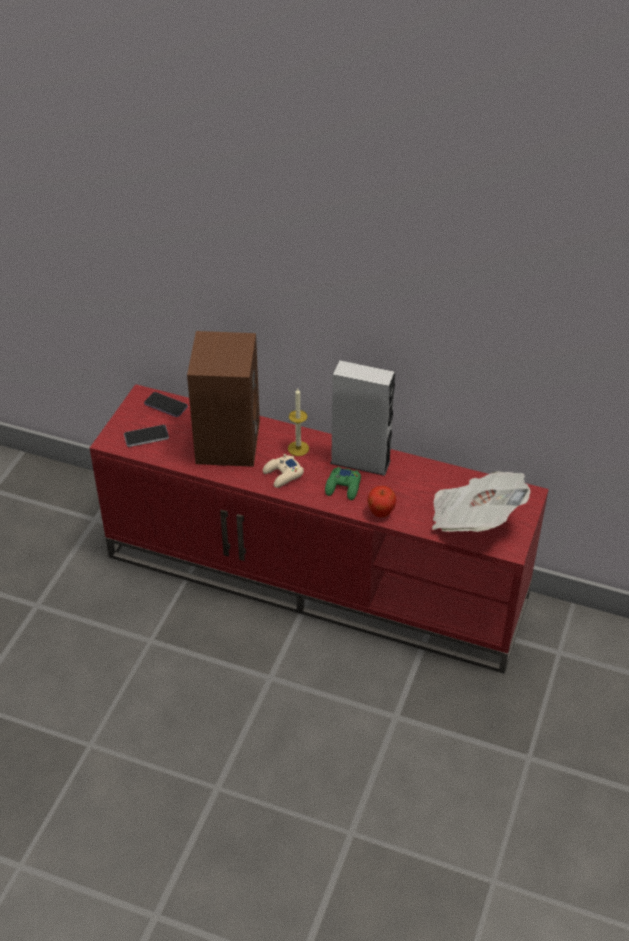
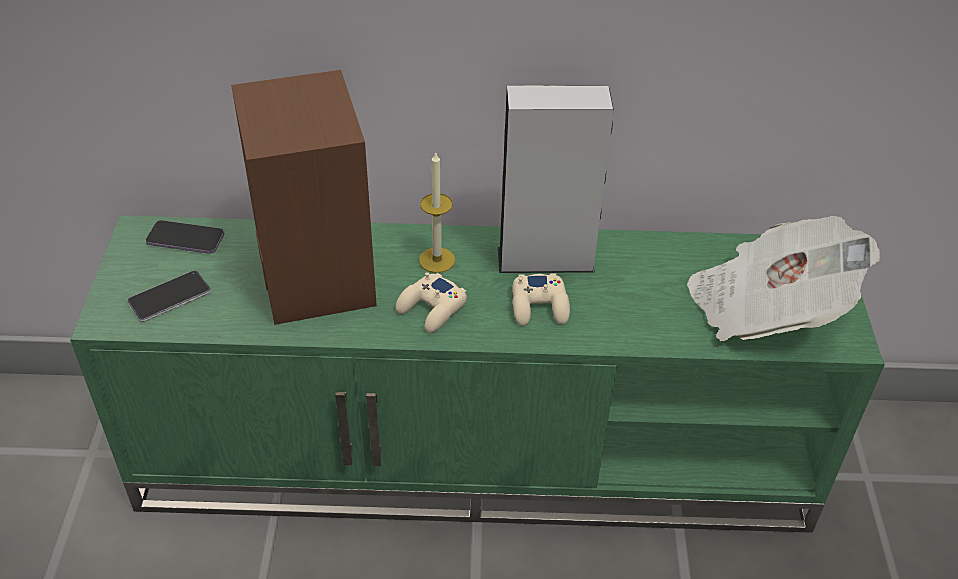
camera: 20 degrees left, 0 degrees up
red tv stand [90,384,549,673] -> green tv stand [70,215,885,533]
green game controller [325,467,361,500] -> beige game controller [513,273,570,326]
apple [367,486,396,517] -> none

